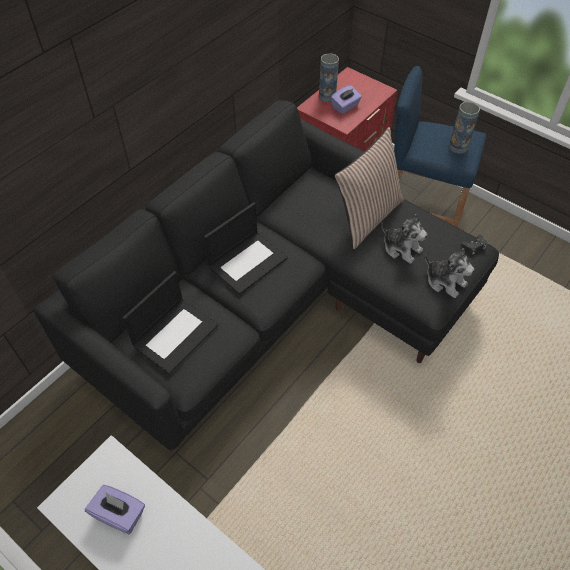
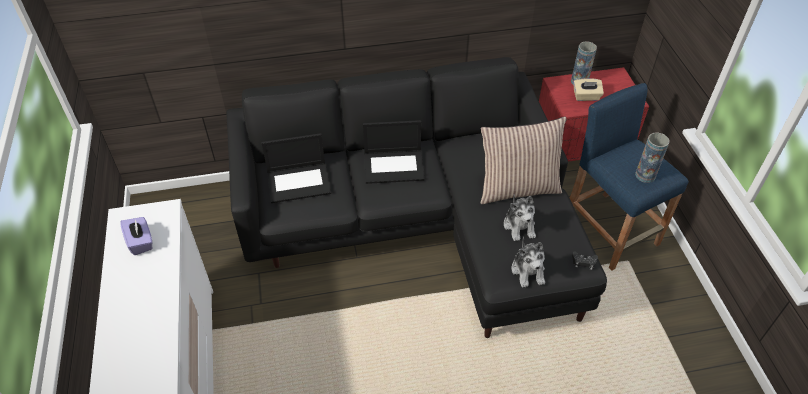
camera: 40 degrees right, 5 degrees down
purple tissue box [331,85,362,114] -> beige tissue box [573,78,604,101]

